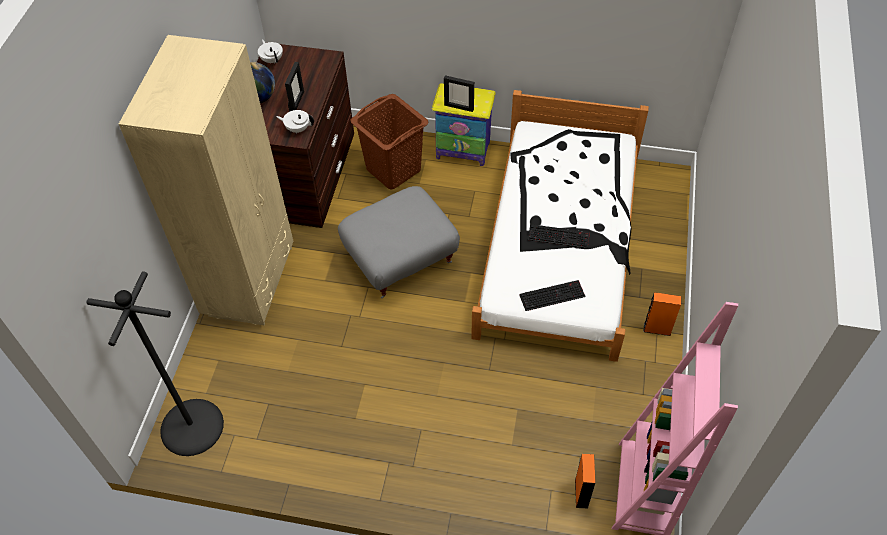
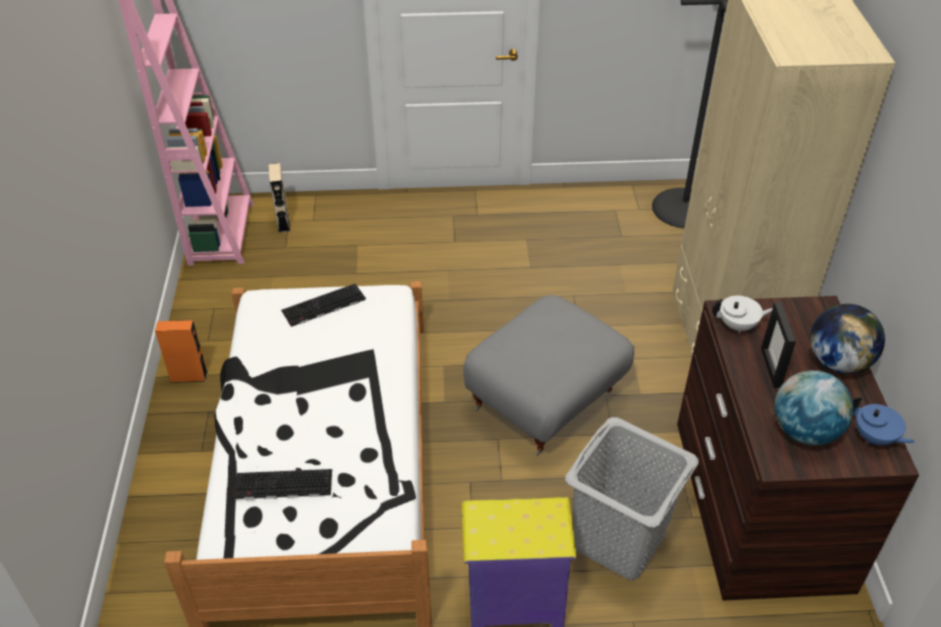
camera: 165 degrees right, 10 degrees down
white teapot [258,39,283,64] -> blue teapot [853,396,915,446]
brown laundry basket [350,94,429,190] -> grey laundry basket [565,417,699,581]
picture frame [444,75,474,112] -> none
keyboard [528,224,590,249] -> keyboard moved to [233,469,332,500]
orange speaker [575,454,596,508] -> beige speaker [268,163,290,233]
none -> globe [775,370,854,445]

